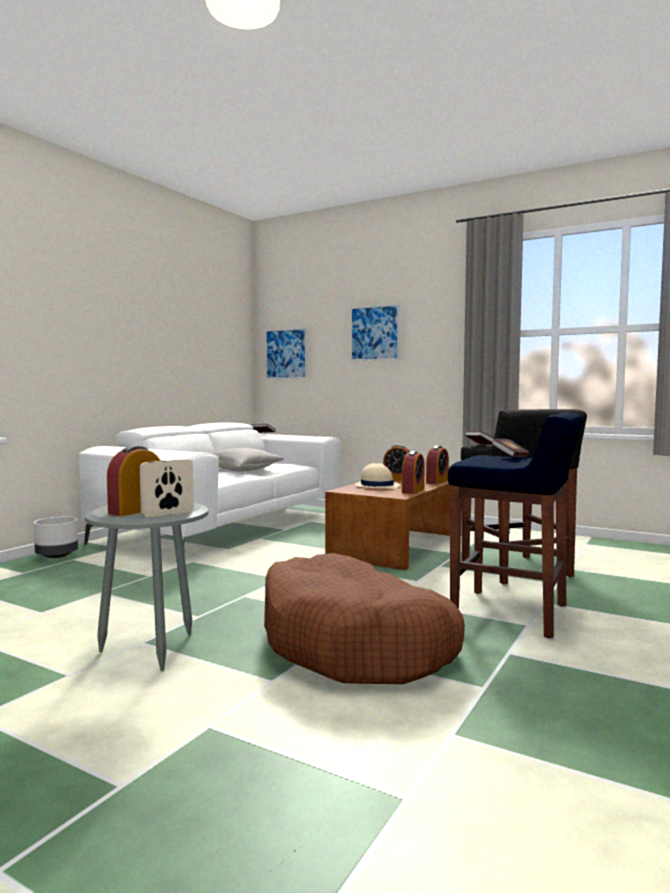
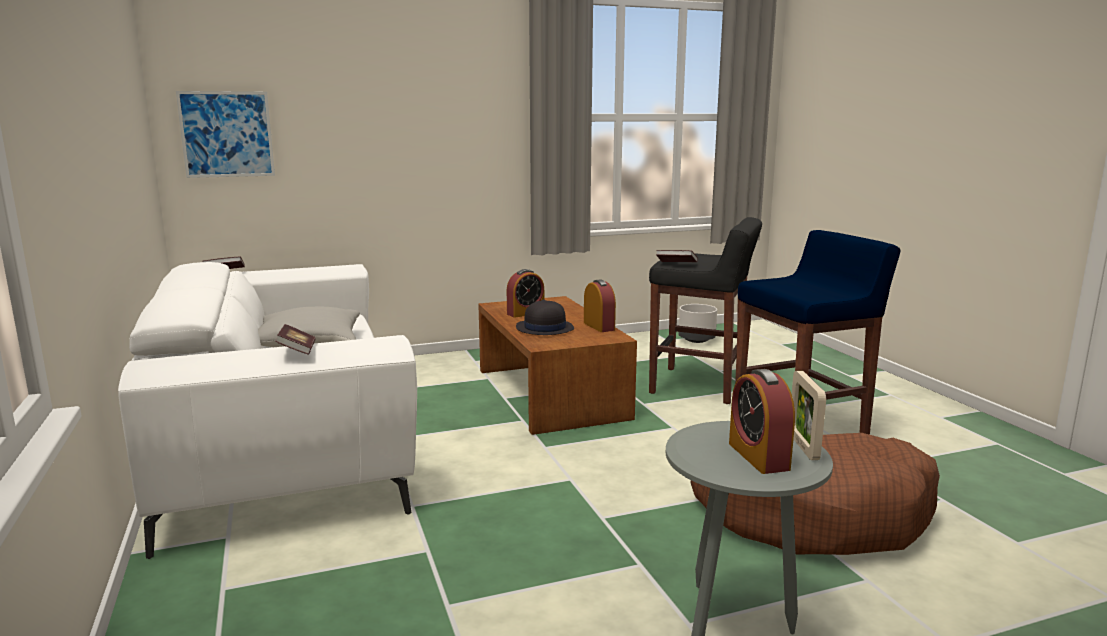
camera: 50 degrees left, 10 degrees up
grey planter [34,517,78,558] -> grey planter moved to [678,304,717,343]
picture [350,303,400,361] -> none
beige hat [355,463,400,489] -> black hat [516,300,574,335]
alarm clock [426,446,449,484] -> none
book [492,439,529,457] -> book moved to [275,324,316,354]

